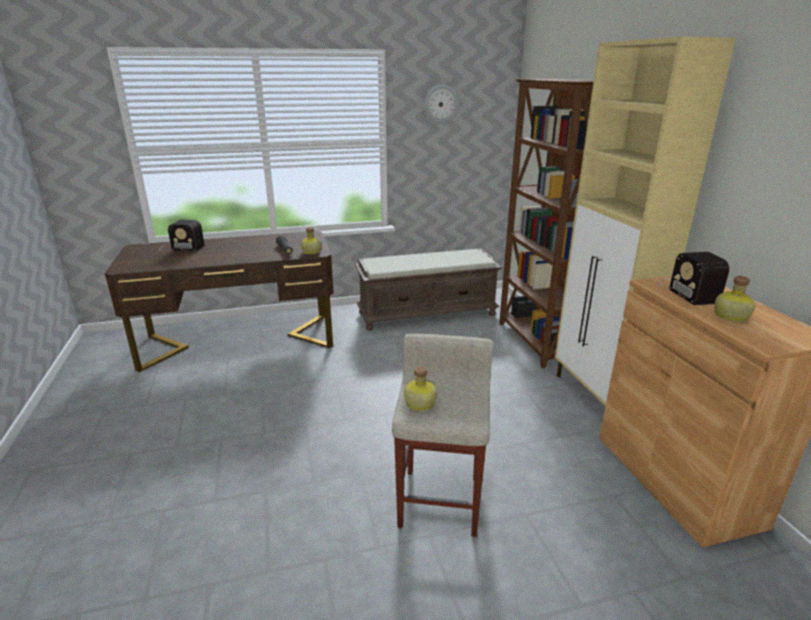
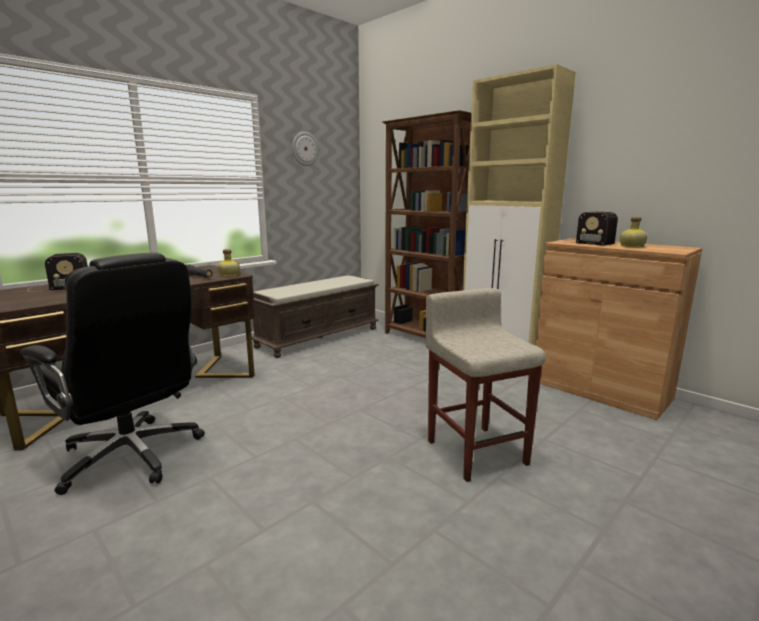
camera: 30 degrees left, 10 degrees down
bottle [404,366,437,411] -> none
none -> black office chair [20,253,205,495]

